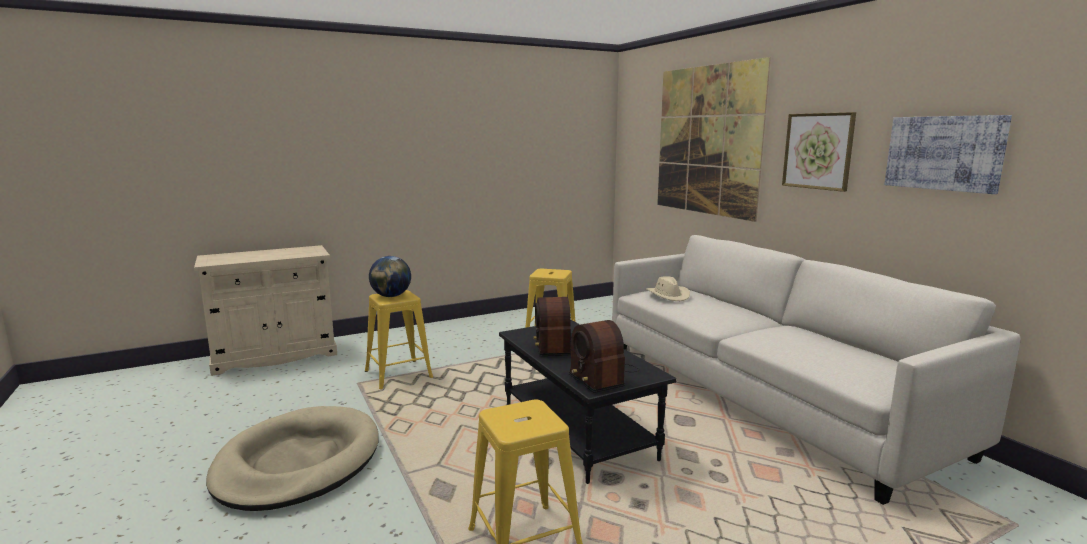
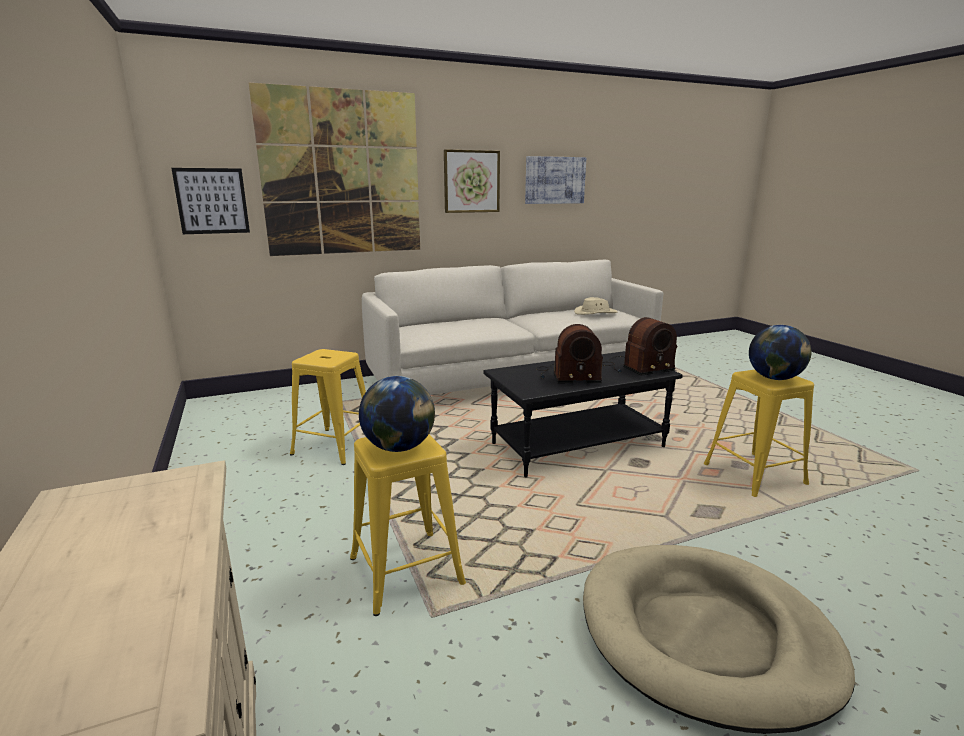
camera: 85 degrees left, 5 degrees up
beige hat [646,277,690,301] -> beige hat moved to [574,297,618,315]
none -> picture [171,168,250,234]
none -> globe [749,325,811,380]

